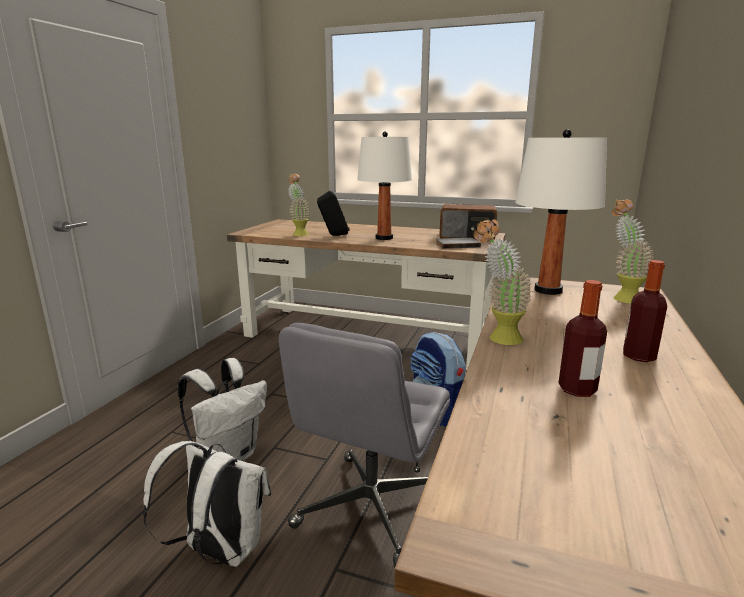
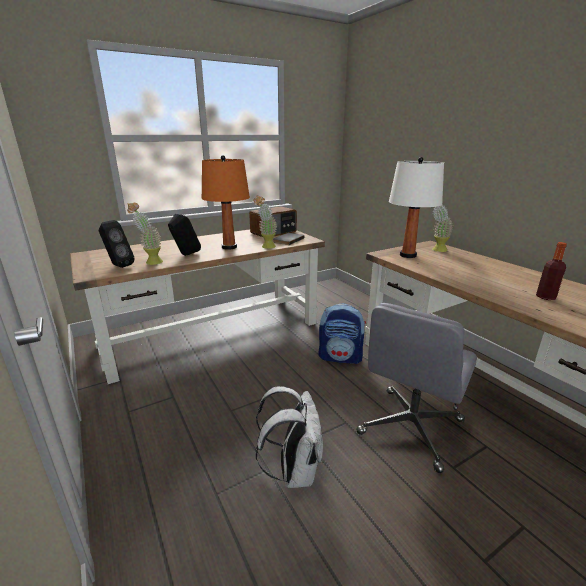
camera: 50 degrees left, 5 degrees up
white backpack [142,441,271,567] -> none
grey office chair [279,323,450,568] -> grey office chair turned 60 degrees clockwise [356,303,477,473]
white table lamp [357,131,412,240] -> orange table lamp [201,155,250,250]
potted plant [473,219,532,345] -> potted plant moved to [253,196,277,249]
bottle [623,260,667,362] -> none
none -> black speaker [99,220,135,268]

